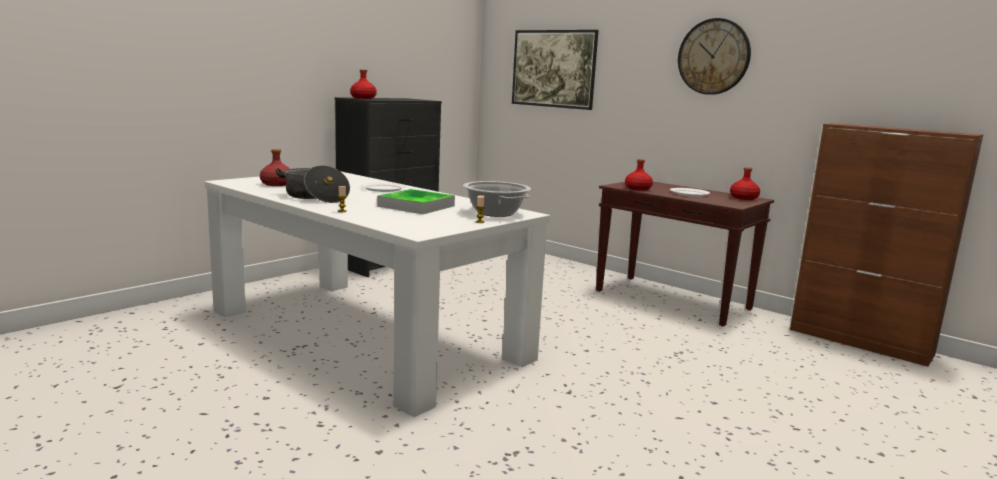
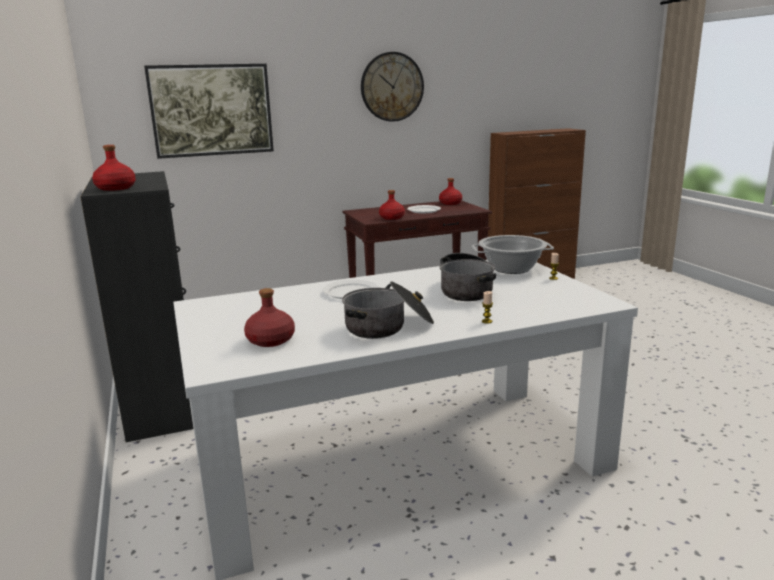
camera: 60 degrees left, 5 degrees up
tray [377,189,455,214] -> cooking pot [440,253,496,301]

